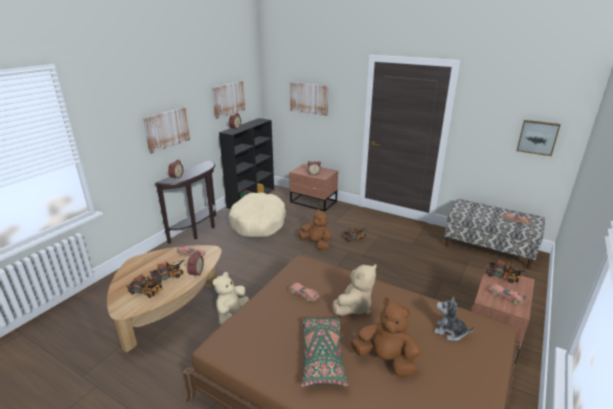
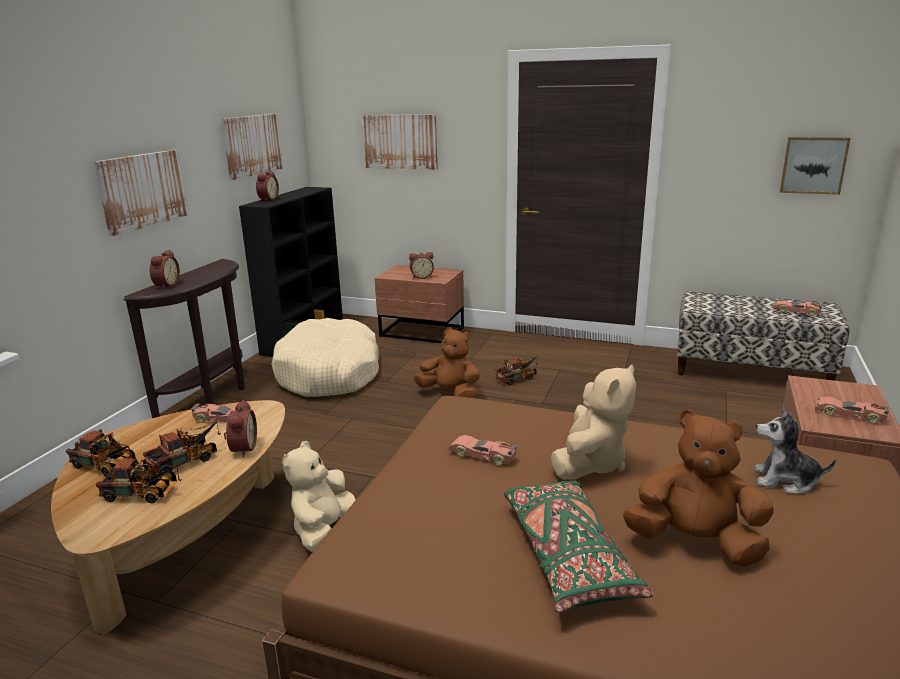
camera: 10 degrees left, 5 degrees down
toy truck [486,259,527,283] -> toy truck moved to [66,429,136,476]

